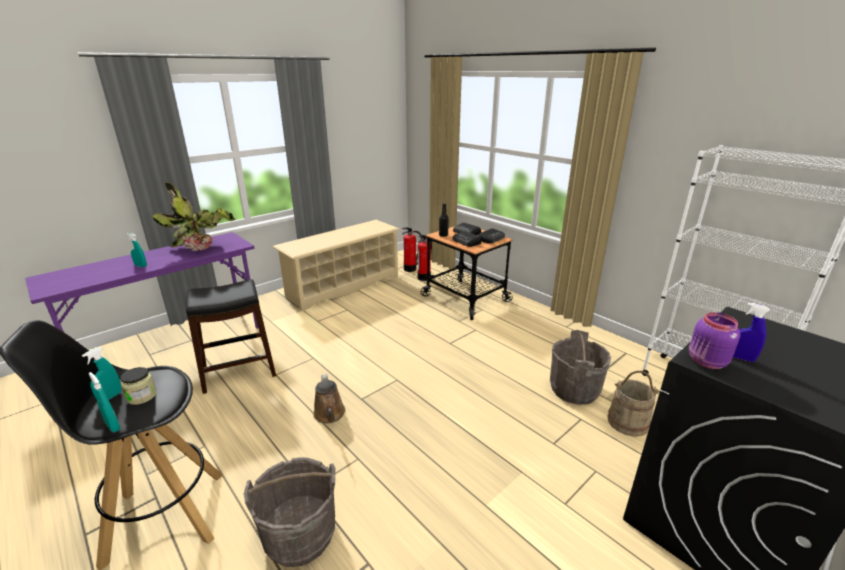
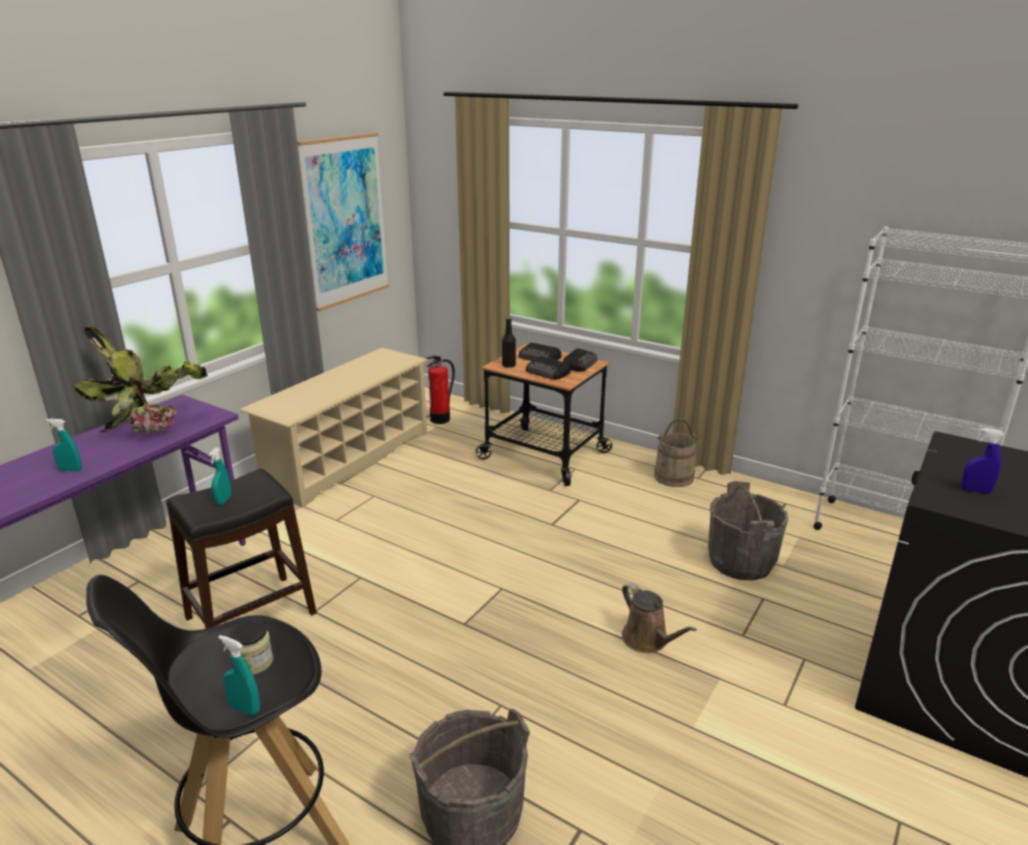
camera: 15 degrees left, 0 degrees up
turquoise spray bottle [82,347,122,401] -> turquoise spray bottle moved to [208,448,231,505]
brown watering can [313,374,345,424] -> brown watering can moved to [622,583,697,653]
fire extinguisher [417,235,432,281] -> none
beige bucket [607,371,660,437] -> beige bucket moved to [654,419,699,487]
purple jar [689,312,740,369] -> none
none -> picture [297,133,389,311]

